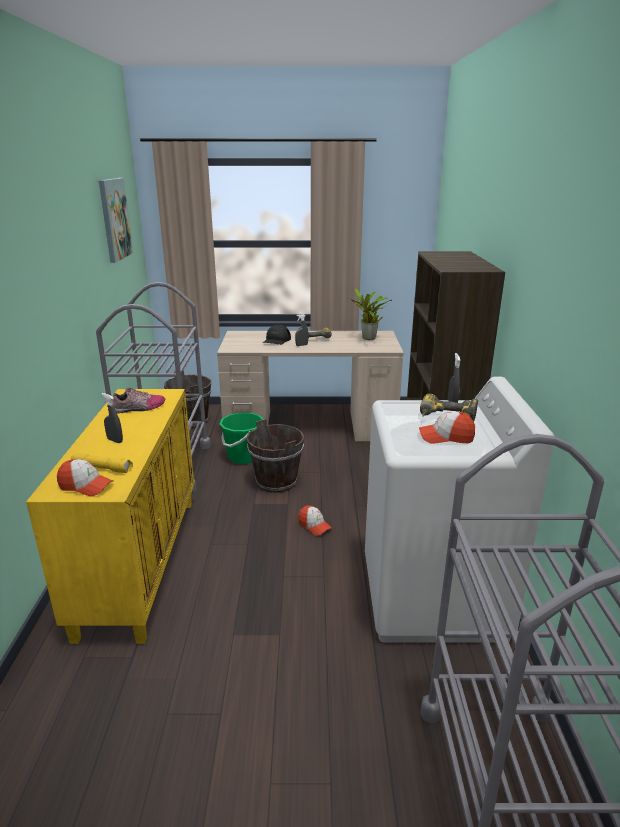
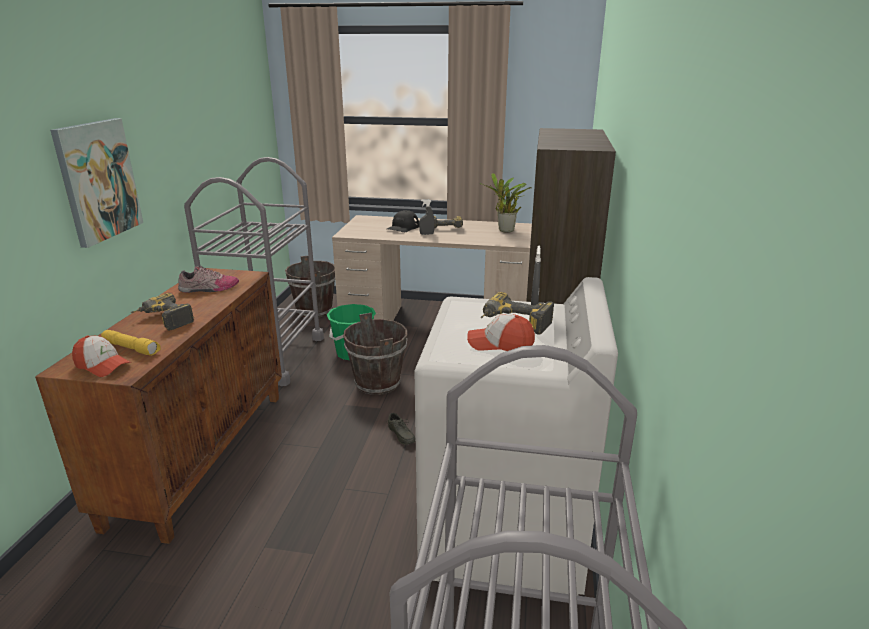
camera: 10 degrees right, 0 degrees up
yellow cabinet [26,389,194,644] -> brown cabinet [35,268,282,544]
picture [99,178,133,263] -> picture moved to [50,118,143,248]
grey spray bottle [102,393,123,443] -> power drill [131,293,194,330]
cap [298,505,332,536] -> grey shoe [386,413,415,445]

